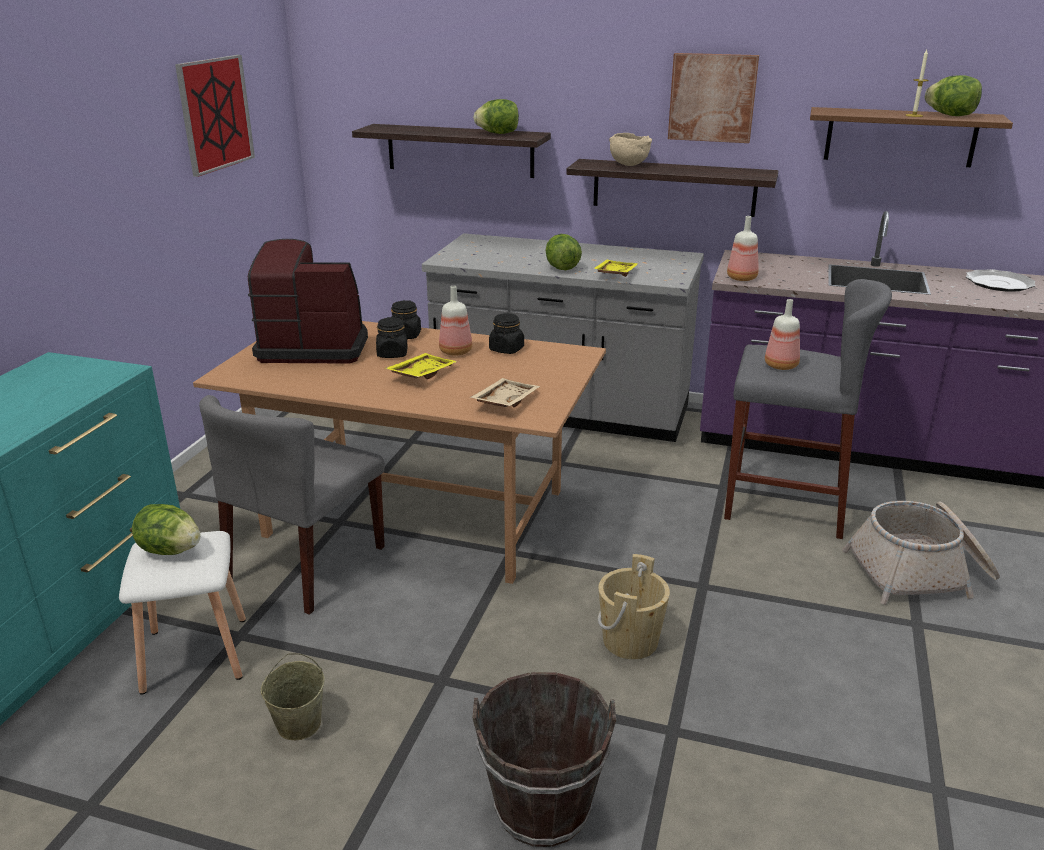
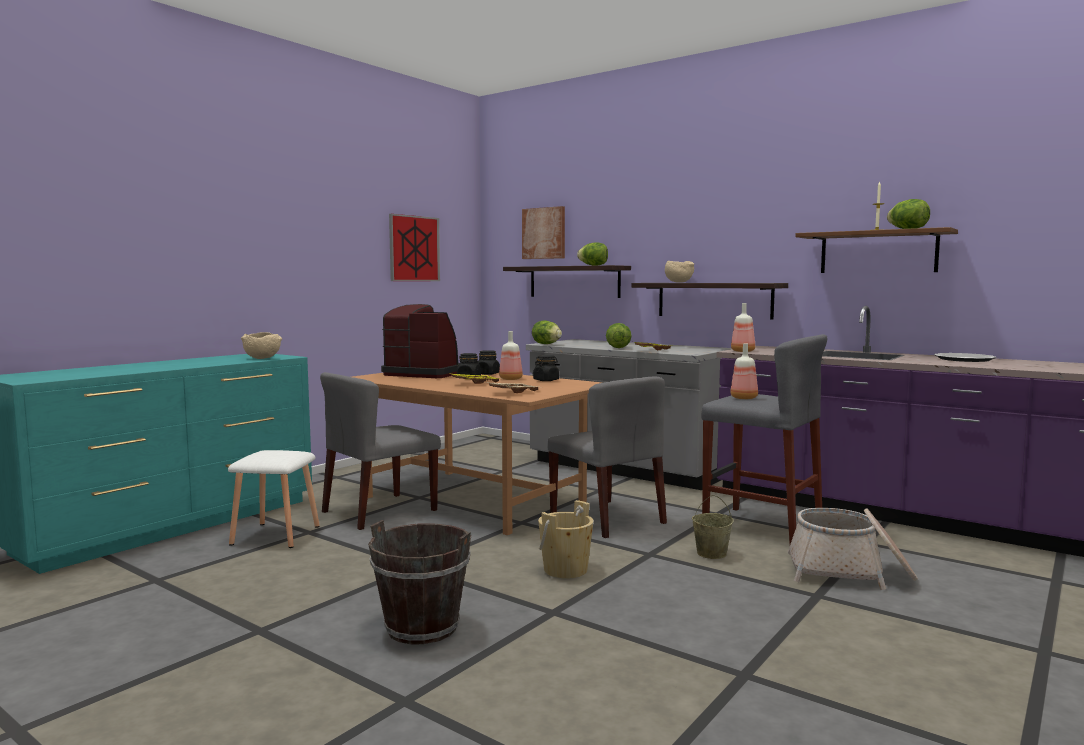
camera: 20 degrees right, 20 degrees down
lettuce [132,504,201,555] -> lettuce moved to [532,320,562,344]
beige bucket [261,653,325,740] -> beige bucket moved to [692,495,734,559]
picture [668,53,759,143] -> picture moved to [522,206,565,259]
none -> beige bowl [241,332,282,359]
none -> grey chair [547,376,667,538]

